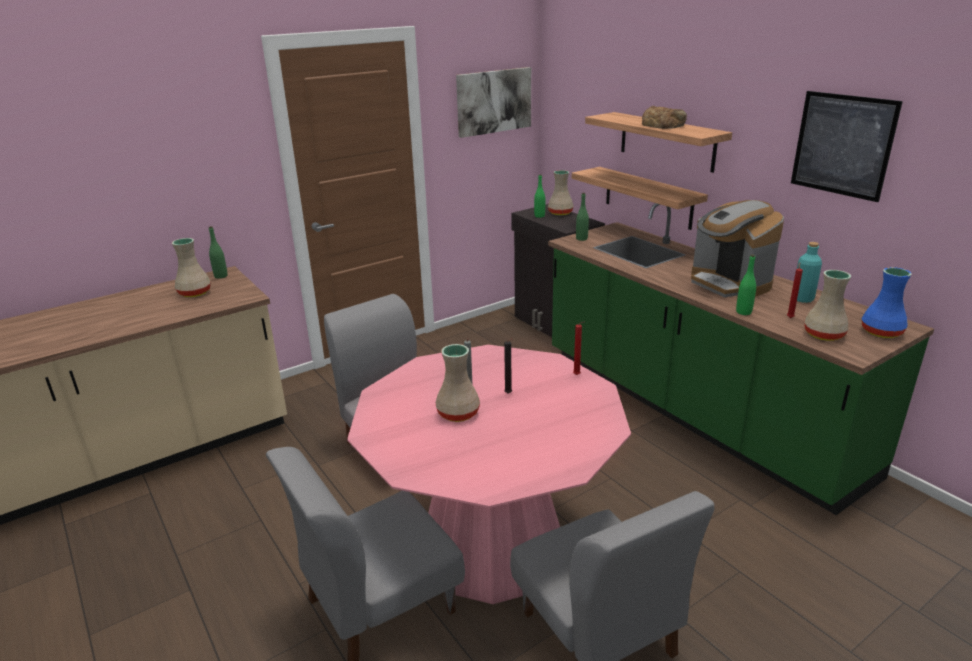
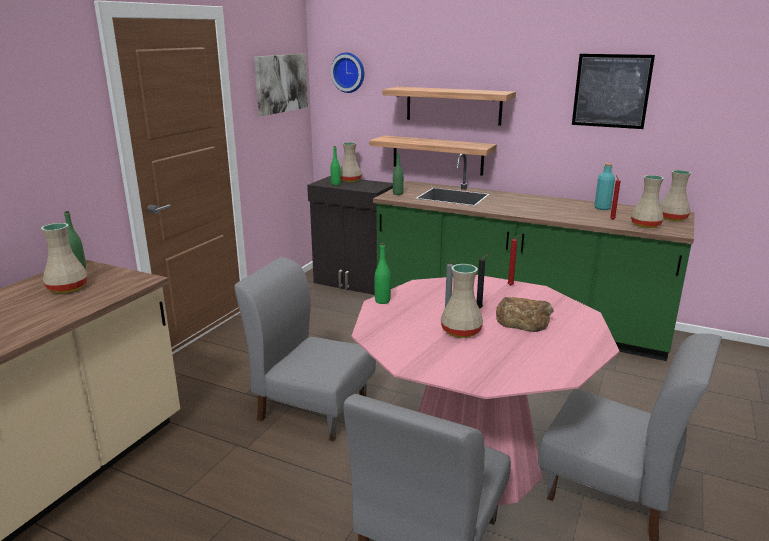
camera: 30 degrees left, 5 degrees down
bread [642,106,687,129] -> bread moved to [496,297,553,332]
coffee machine [691,200,784,297] -> none
green bottle [736,254,756,315] -> green bottle moved to [374,243,391,304]
blue vase [861,267,912,338] -> beige vase [660,170,691,221]
none -> wall clock [330,53,364,93]

